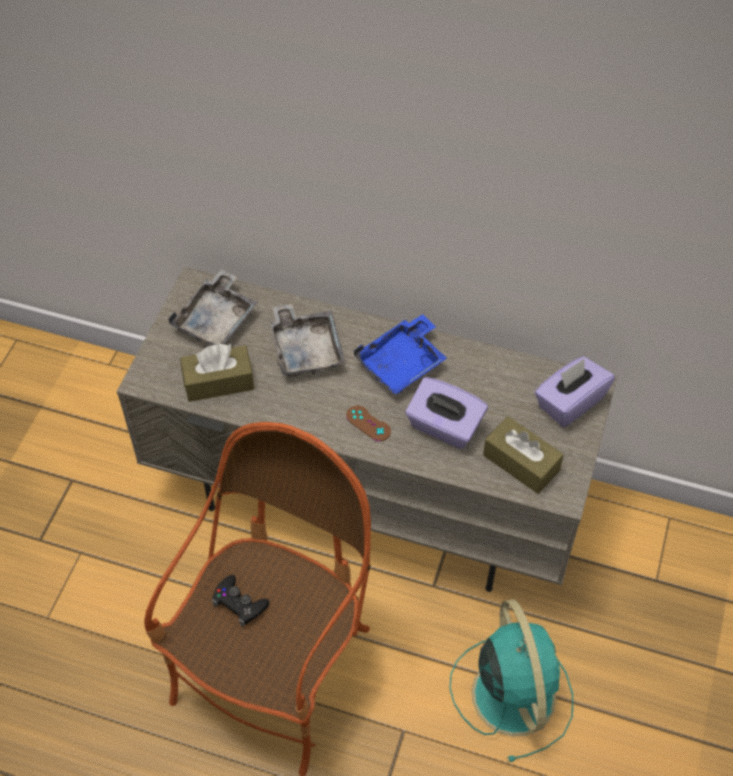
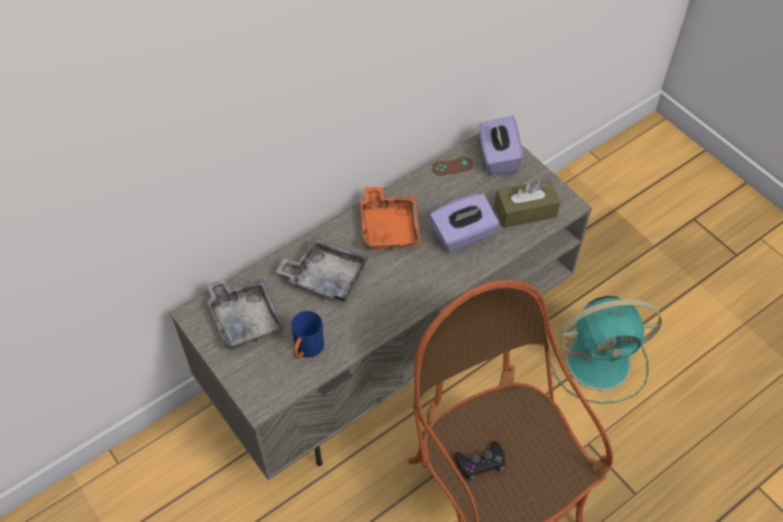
camera: 55 degrees left, 0 degrees up
brown tissue box [180,344,254,402] -> blue mug [291,311,324,359]
brown game controller [346,406,391,441] -> brown game controller moved to [432,157,473,175]
blue tray [354,314,447,395] -> orange tray [360,186,421,250]
turquoise fan [449,599,573,762] -> turquoise fan turned 150 degrees clockwise [549,296,662,404]

